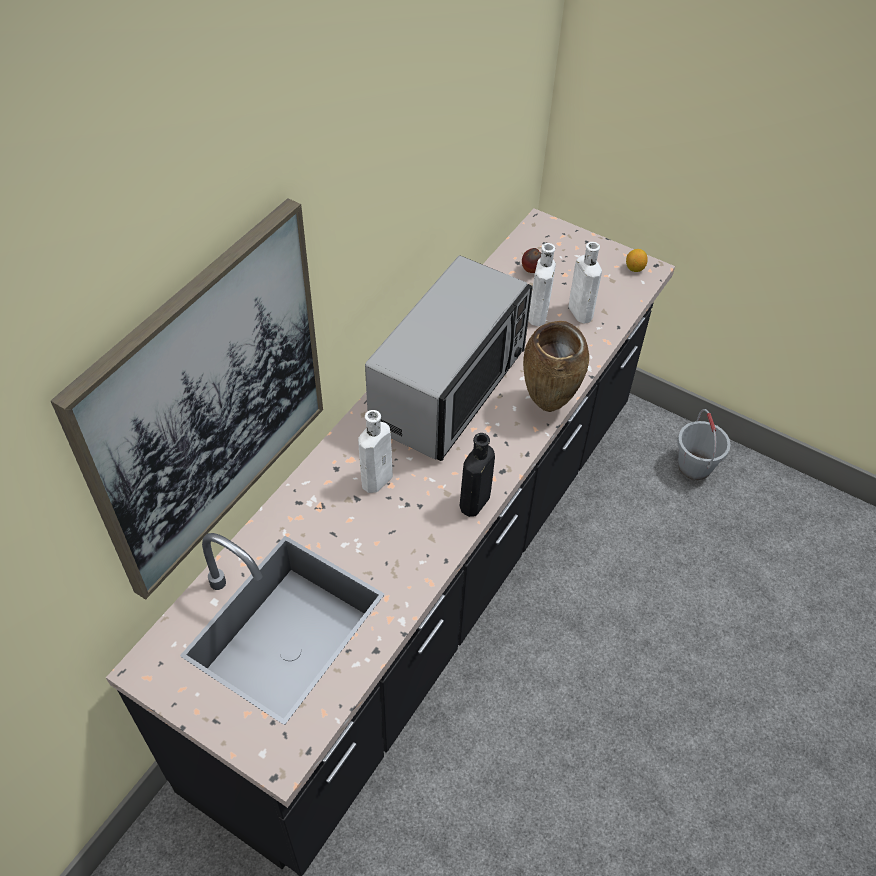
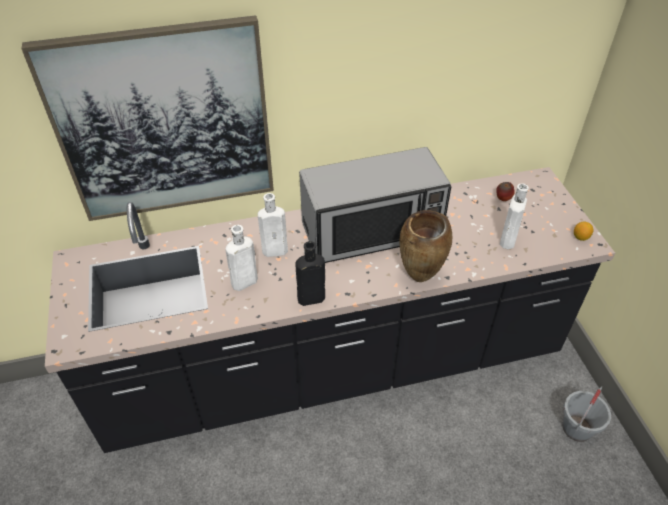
camera: 45 degrees right, 5 degrees down
white bottle [528,243,556,326] -> white bottle moved to [225,225,258,291]

